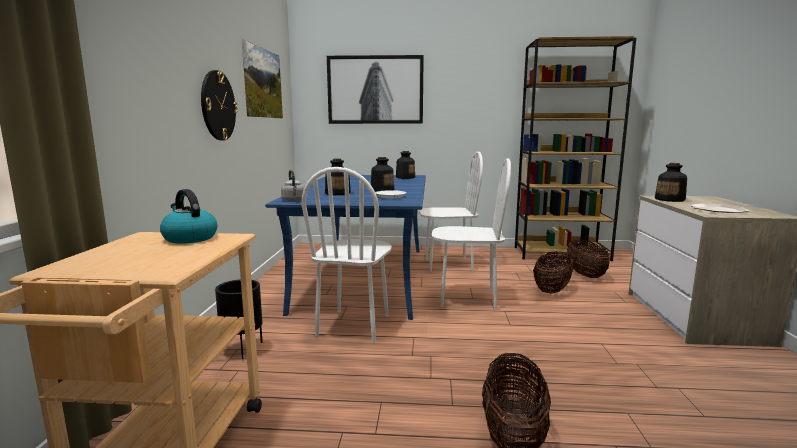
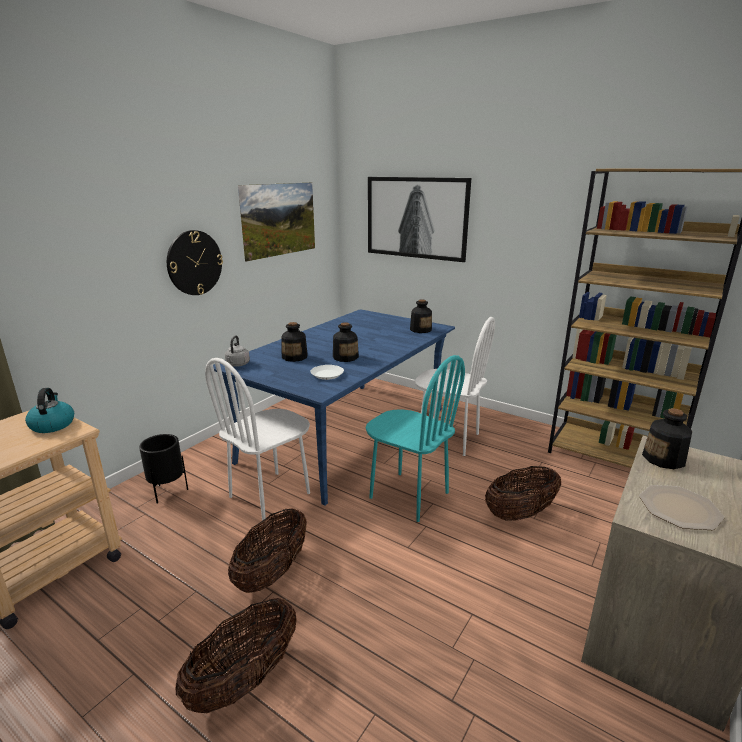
camera: 30 degrees right, 10 degrees up
white chair [432,158,511,311] -> turquoise chair [366,355,465,522]
basket [567,240,610,278] -> basket moved to [228,508,307,593]

